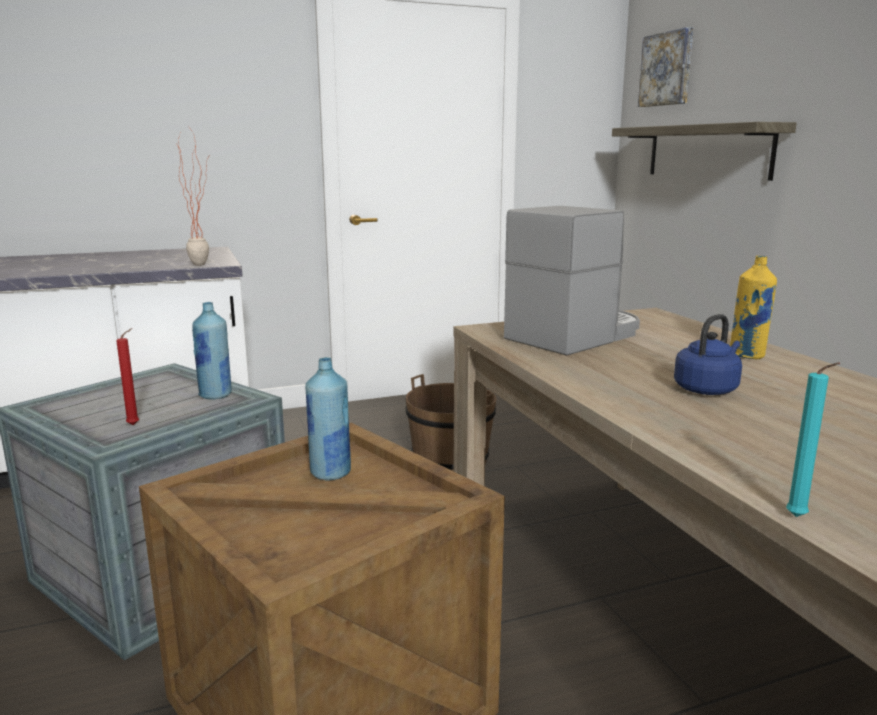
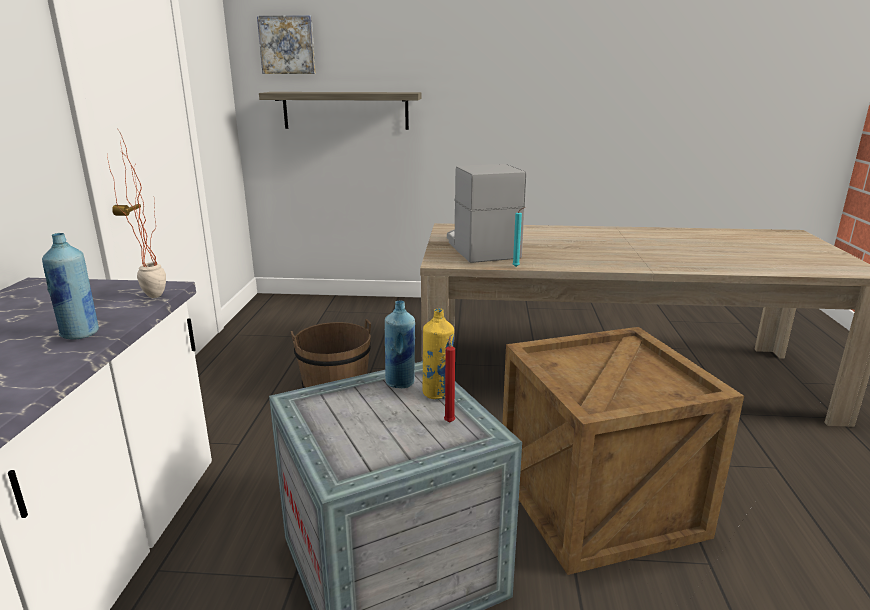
camera: 65 degrees left, 5 degrees up
blue bottle [305,357,351,481] -> blue bottle moved to [42,233,99,340]
blue kettle [674,314,742,395] -> none
yellow bottle [730,256,777,359] -> yellow bottle moved to [422,308,454,399]
turquoise candle [786,362,840,517] -> turquoise candle moved to [512,207,525,267]

